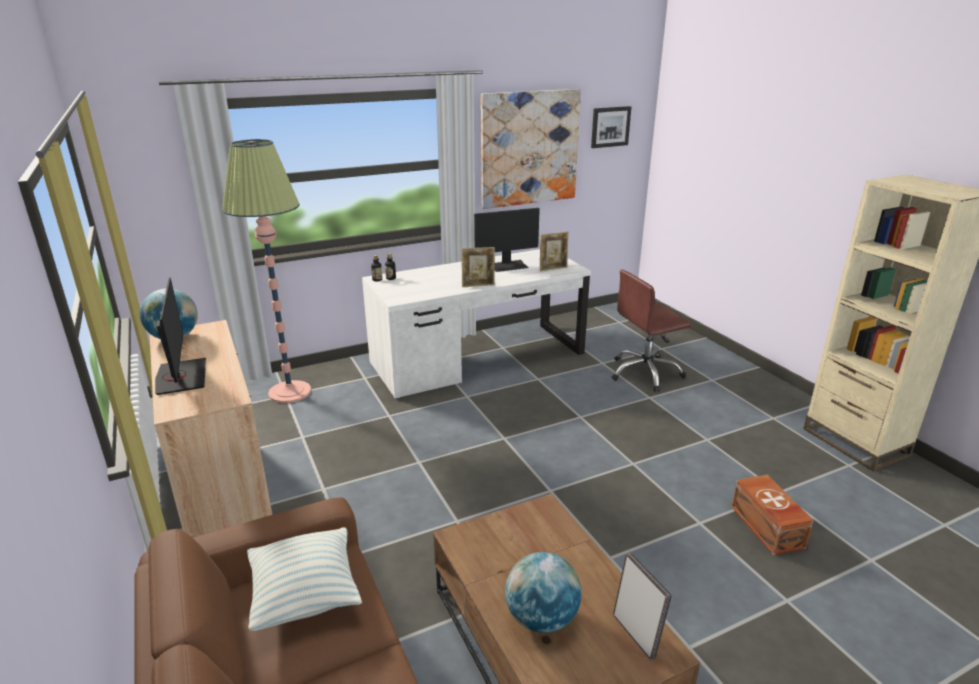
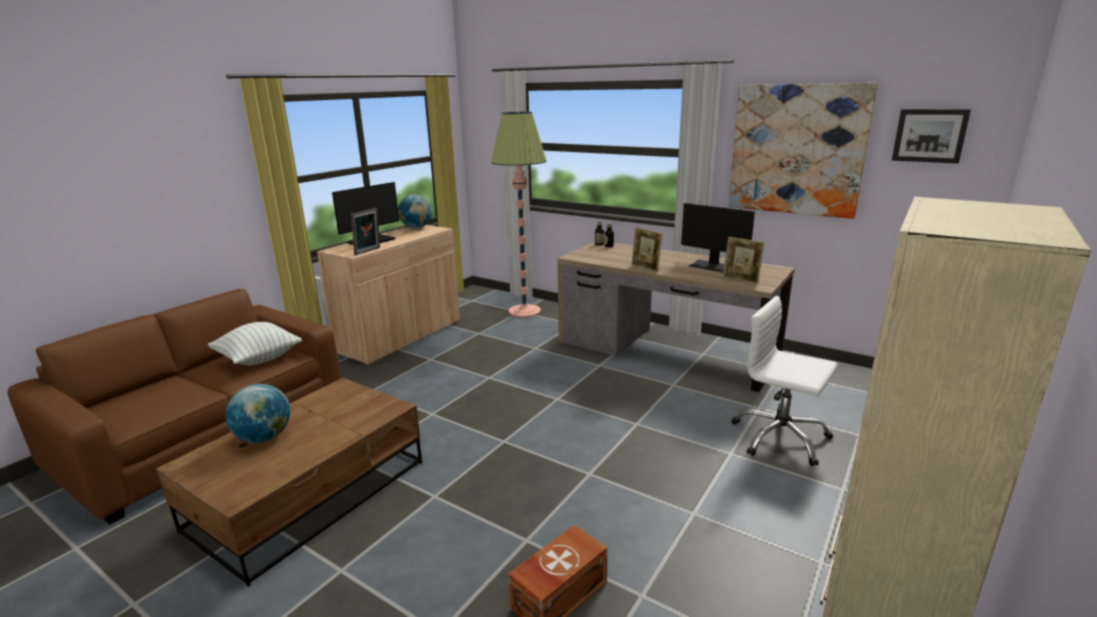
camera: 60 degrees right, 5 degrees down
white desk [362,249,591,399] -> brown desk [557,241,795,392]
brown office chair [612,269,691,392] -> white office chair [731,296,838,466]
picture frame [613,552,672,660] -> picture frame moved to [351,208,380,255]

